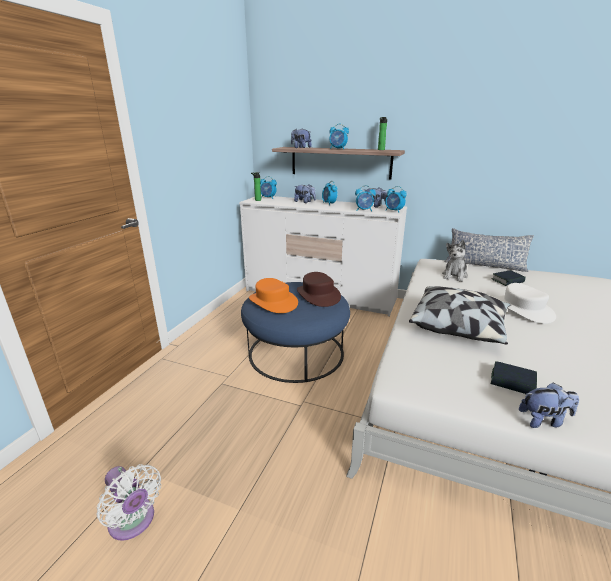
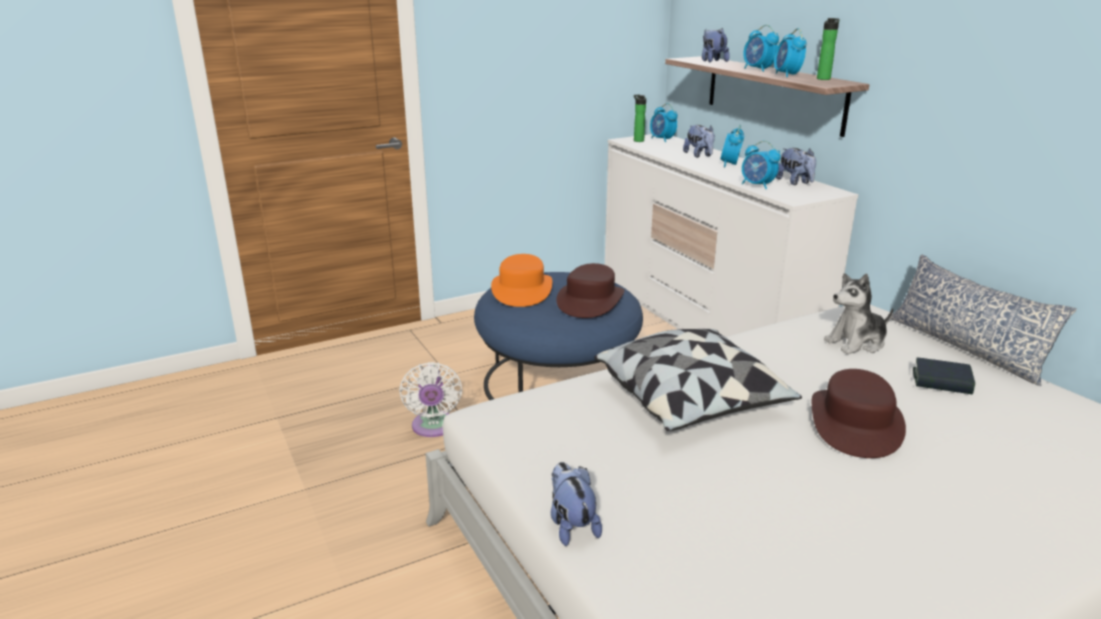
camera: 40 degrees right, 0 degrees up
white fan [96,464,161,541] -> white fan moved to [399,362,462,437]
alarm clock [385,186,407,213] -> alarm clock moved to [774,28,807,77]
book [491,361,537,394] -> none
white hat [495,283,556,324] -> brown hat [812,369,906,458]
plush toy [519,382,579,428] -> plush toy turned 150 degrees counterclockwise [551,462,602,546]

